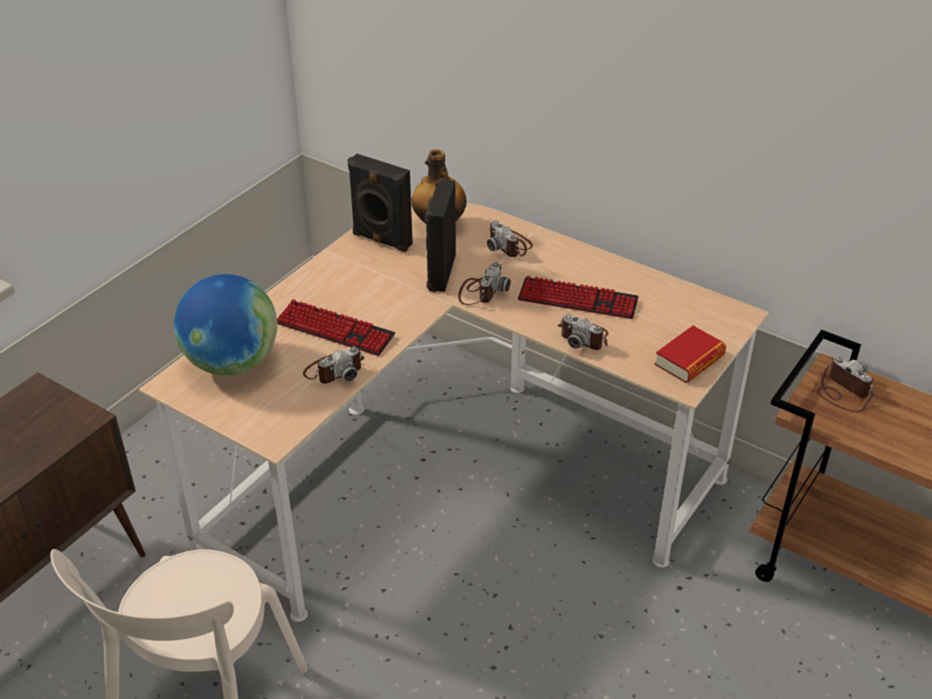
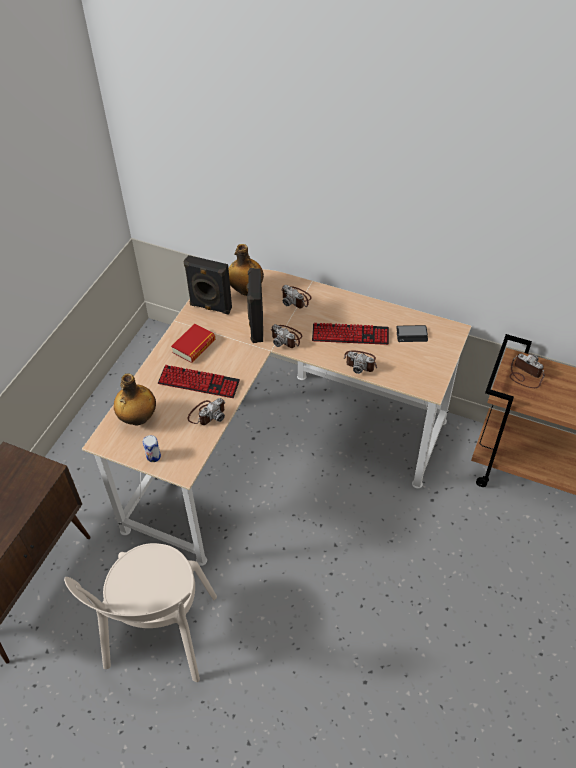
camera: 10 degrees left, 10 degrees up
globe [174,274,277,375] -> bottle [114,373,156,425]
camera [458,262,511,305] -> camera turned 120 degrees clockwise [270,324,302,348]
book [655,326,726,383] -> book moved to [171,324,216,363]
none -> can [143,435,161,462]
none -> phone [396,325,428,342]

